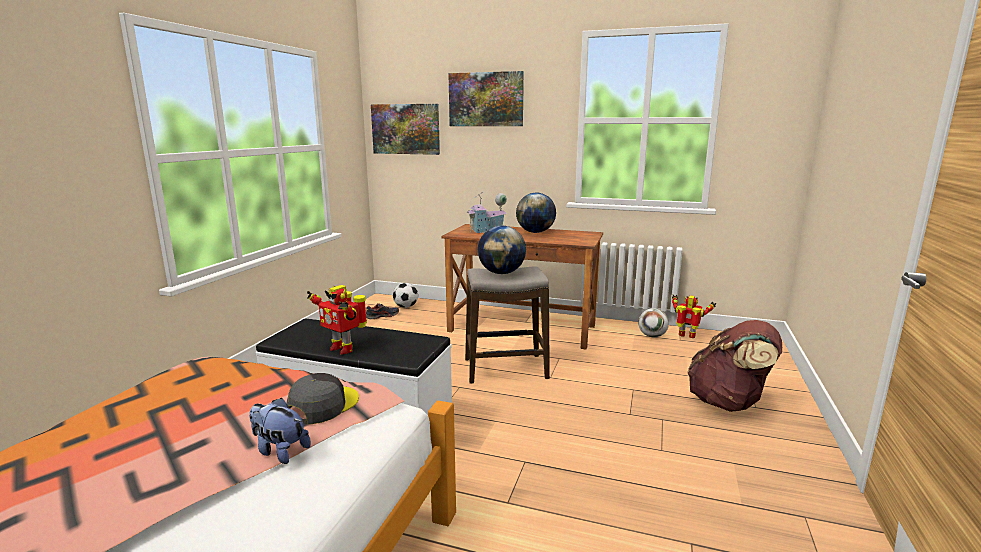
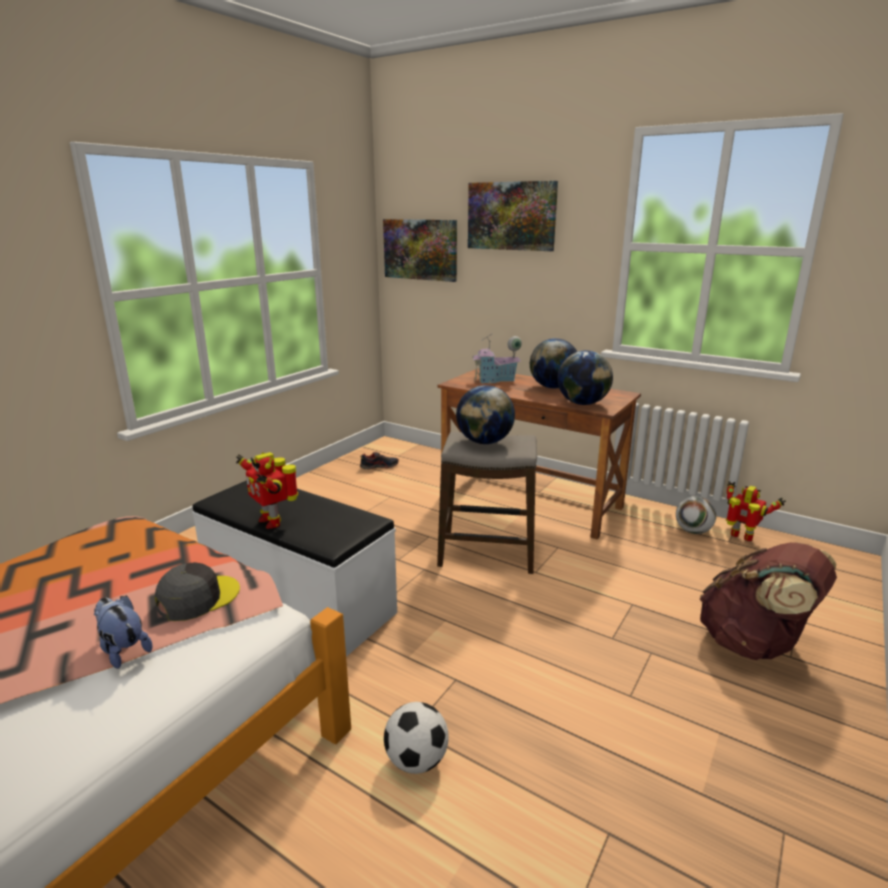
camera: 15 degrees right, 5 degrees up
football [393,283,418,308] -> football moved to [384,702,449,774]
none -> globe [557,350,613,405]

